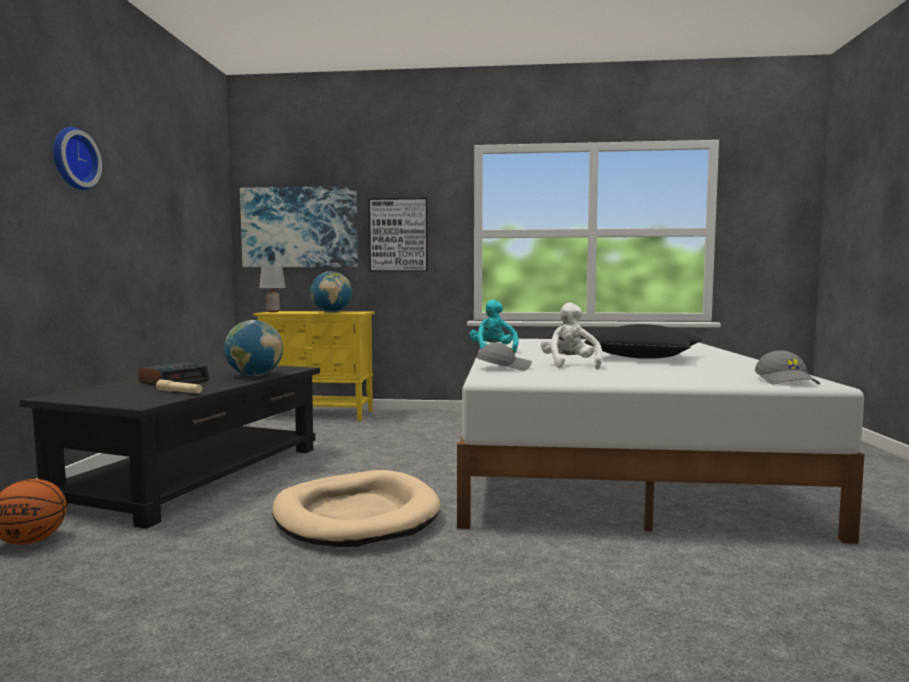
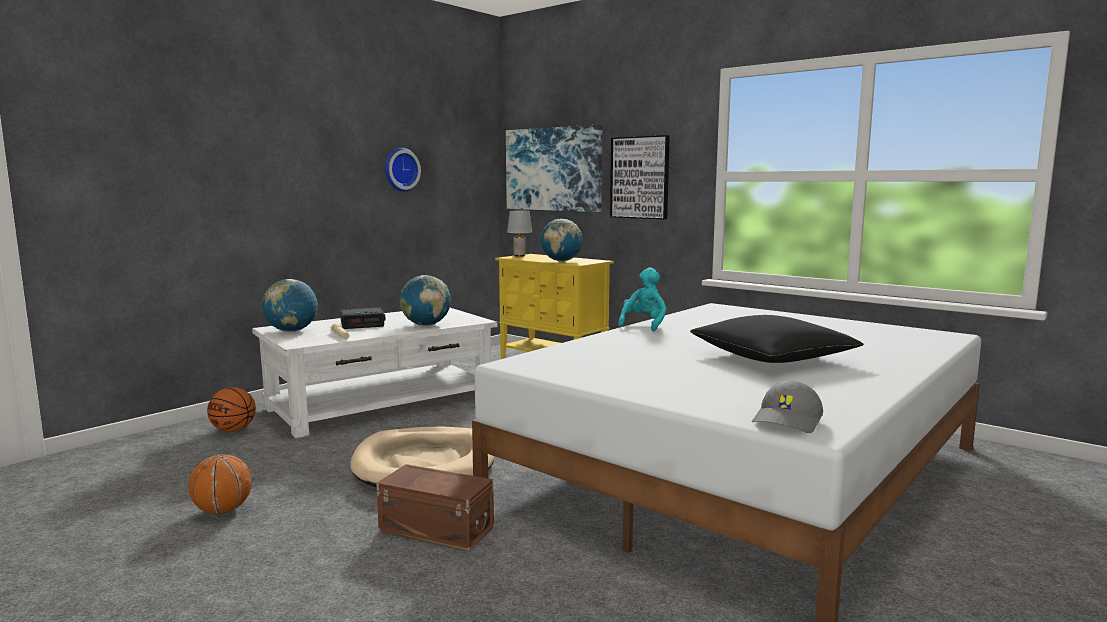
camera: 35 degrees right, 5 degrees up
black coffee table [20,363,320,529] -> white coffee table [252,308,497,438]
wall clock [53,127,102,190] -> wall clock moved to [385,148,421,192]
grey cap [476,343,532,371] -> none
white plush toy [541,303,602,369] -> none
none -> basketball [189,454,252,514]
none -> globe [262,279,318,332]
none -> brown storage box [377,464,494,551]

